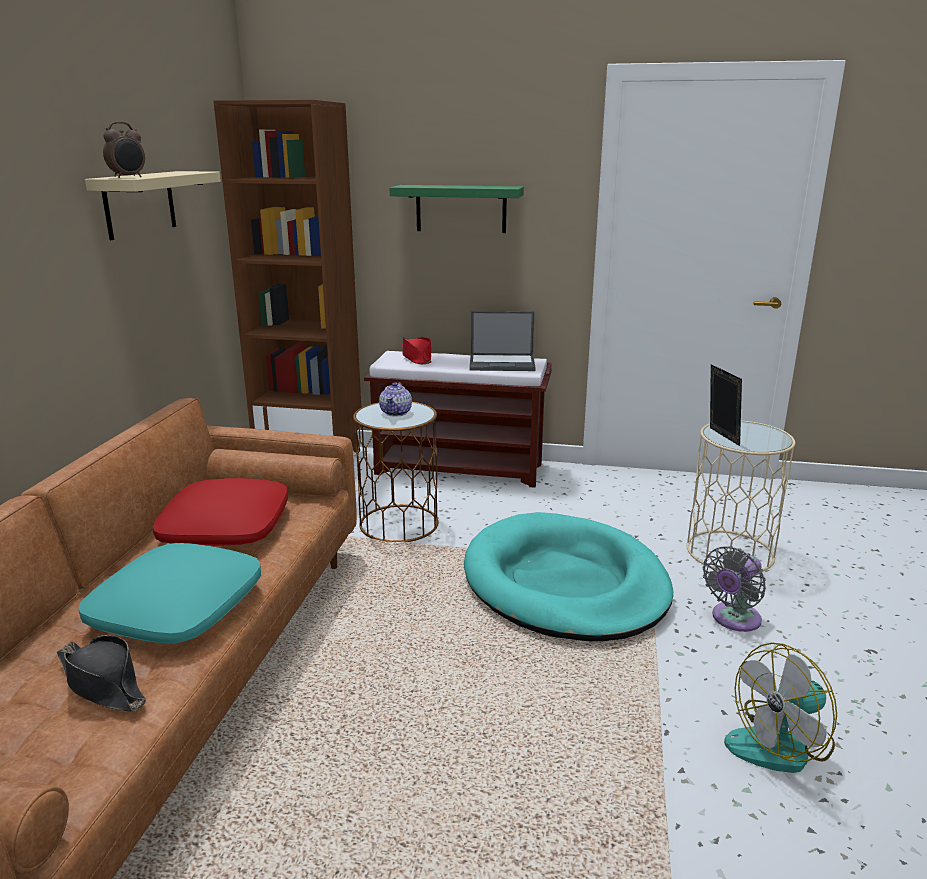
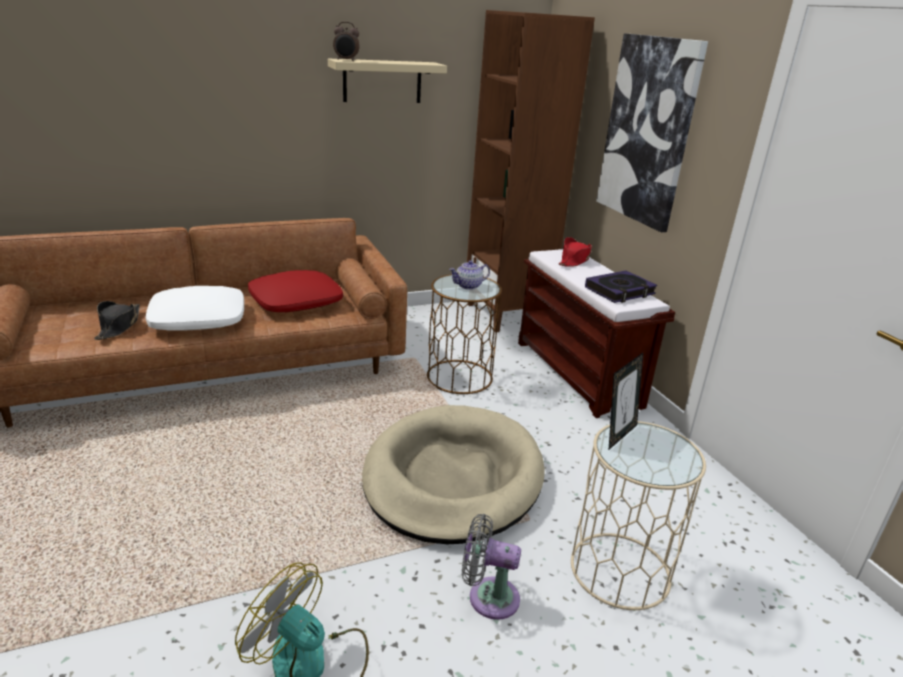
camera: 55 degrees right, 5 degrees up
turquoise pillow [78,543,261,644] -> white pillow [145,286,244,331]
green shelf [390,185,524,233] -> picture [596,33,708,232]
turquoise dog bed [464,512,673,641] -> beige dog bed [362,405,545,544]
laptop [469,311,536,371] -> book [585,271,657,303]

